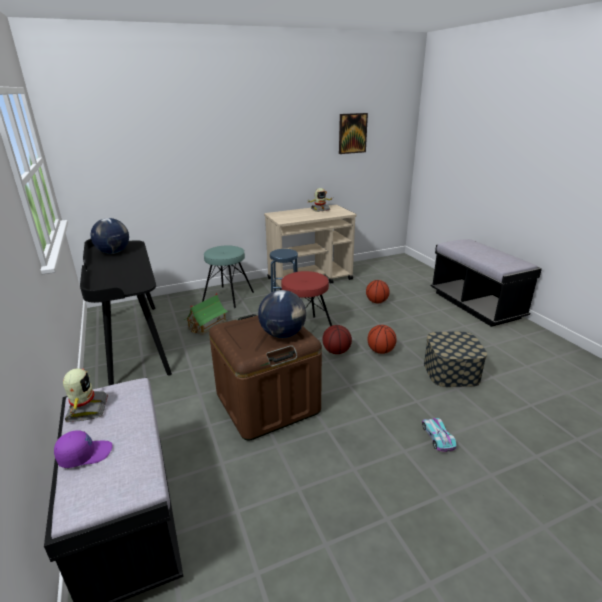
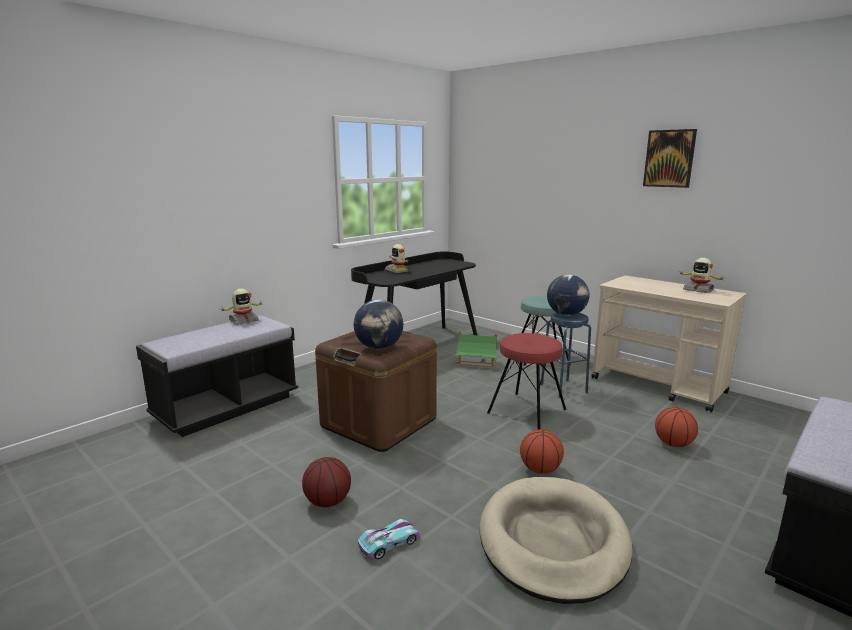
camera: 65 degrees right, 10 degrees down
purple cap [54,430,113,468] -> none
globe [90,218,129,254] -> globe moved to [547,275,589,316]
basketball [322,325,352,354] -> basketball moved to [302,457,351,507]
picture [339,113,368,154] -> picture moved to [643,129,697,188]
storage box [424,331,487,387] -> beige dog bed [480,477,633,604]
none -> toy robot [385,244,410,273]

